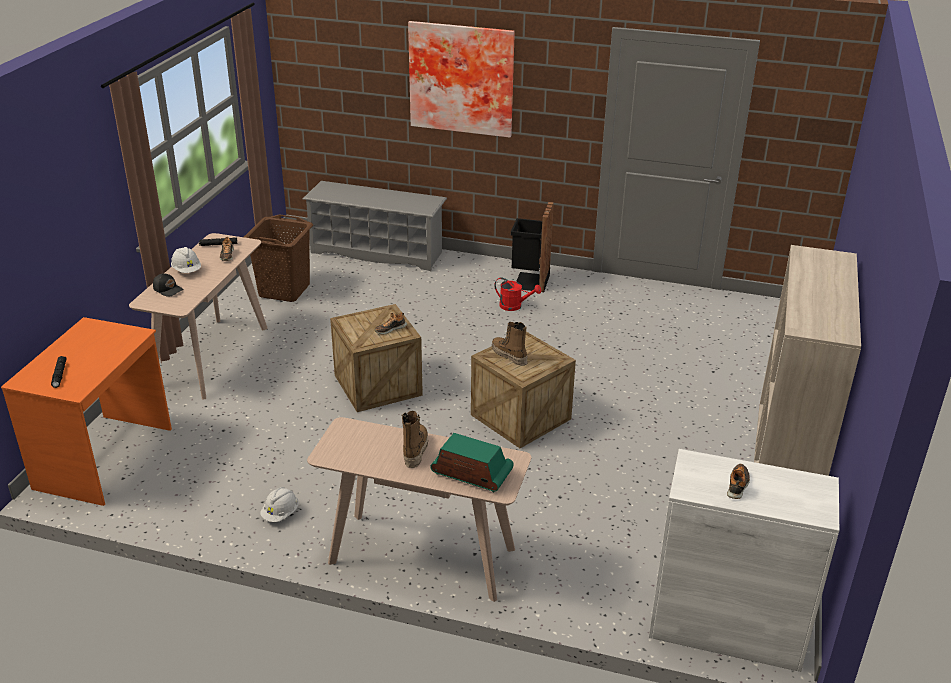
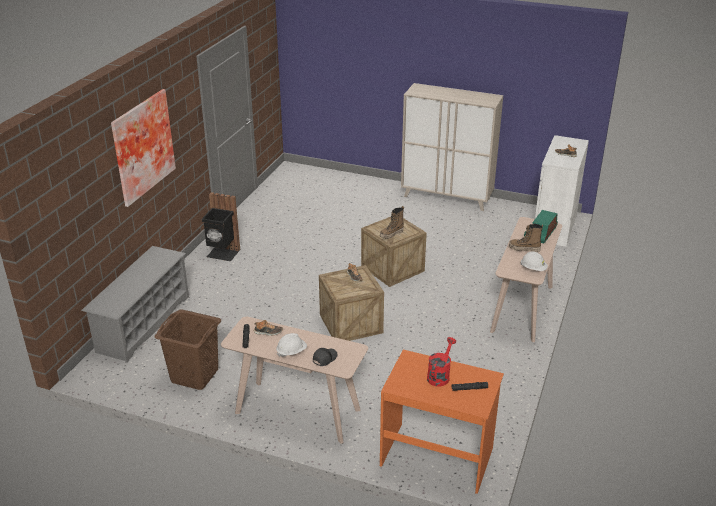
camera: 85 degrees left, 0 degrees up
white hard hat [260,487,299,522] -> white hard hat moved to [520,251,548,271]
red watering can [494,278,541,311] -> red watering can moved to [427,337,457,387]

